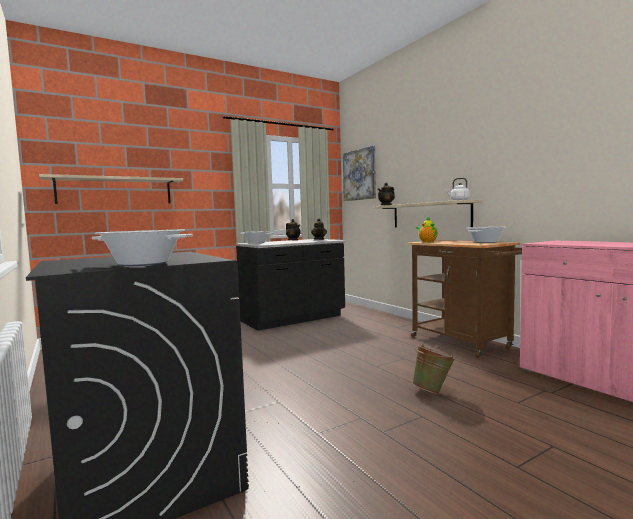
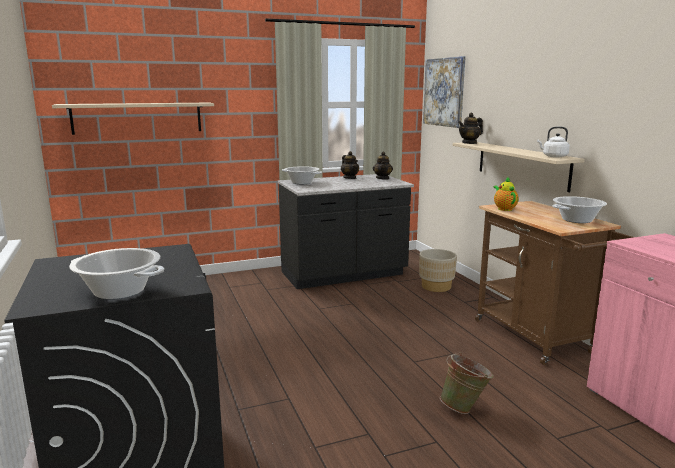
camera: 10 degrees right, 10 degrees up
none -> beige planter [419,249,457,292]

